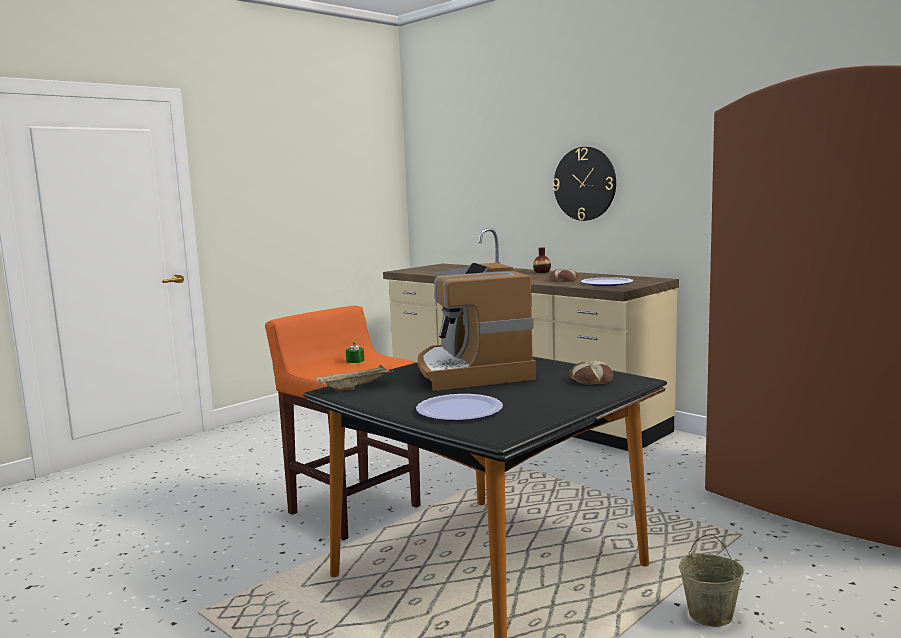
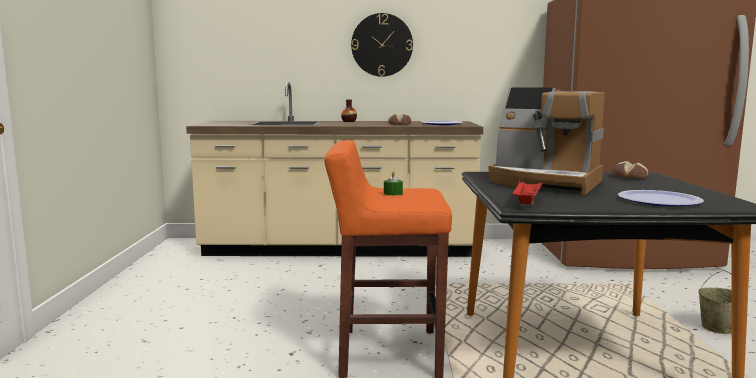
camera: 45 degrees left, 0 degrees up
beige tray [316,365,393,391] -> red tray [512,180,543,205]

